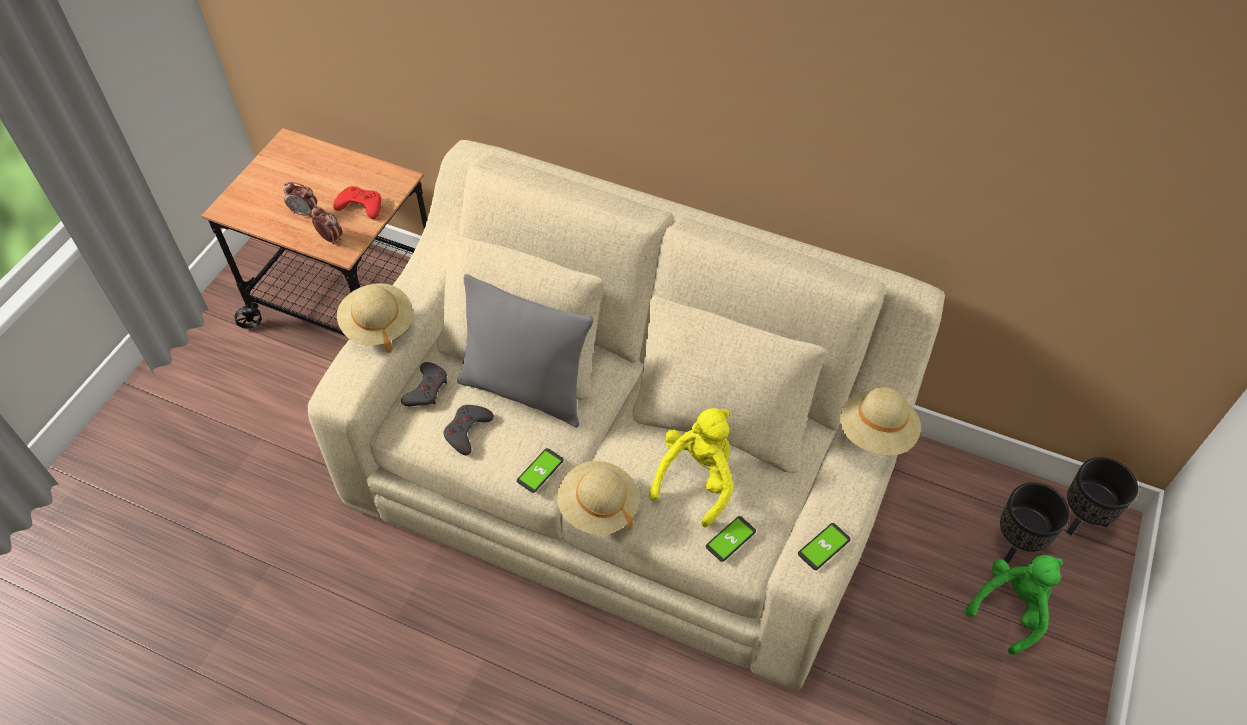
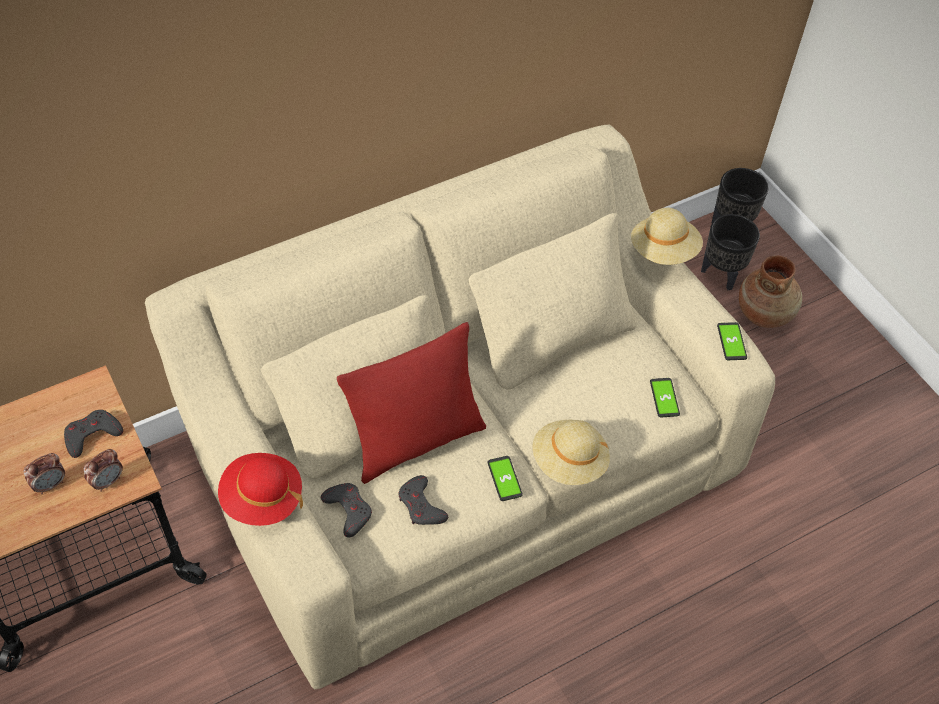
camera: 55 degrees left, 0 degrees up
alarm clock [311,206,343,245] -> alarm clock turned 150 degrees clockwise [83,449,123,492]
red game controller [333,186,381,219] -> grey game controller [64,410,123,458]
beige hat [337,283,413,353] -> red hat [218,453,303,526]
grey pillow [457,274,593,428] -> red pillow [337,322,486,484]
yellow plush toy [649,408,734,527] -> none
green plush toy [966,555,1063,655] -> brown vase [739,256,802,328]

